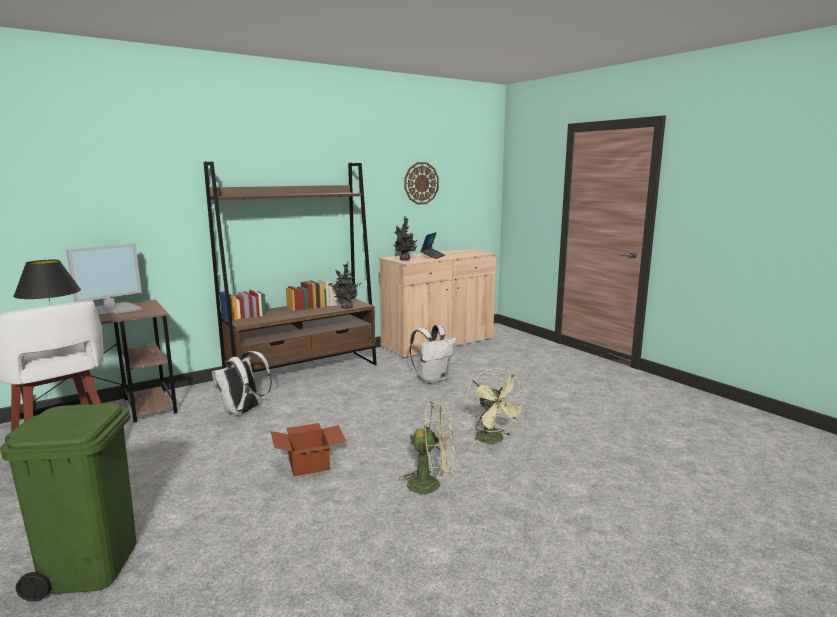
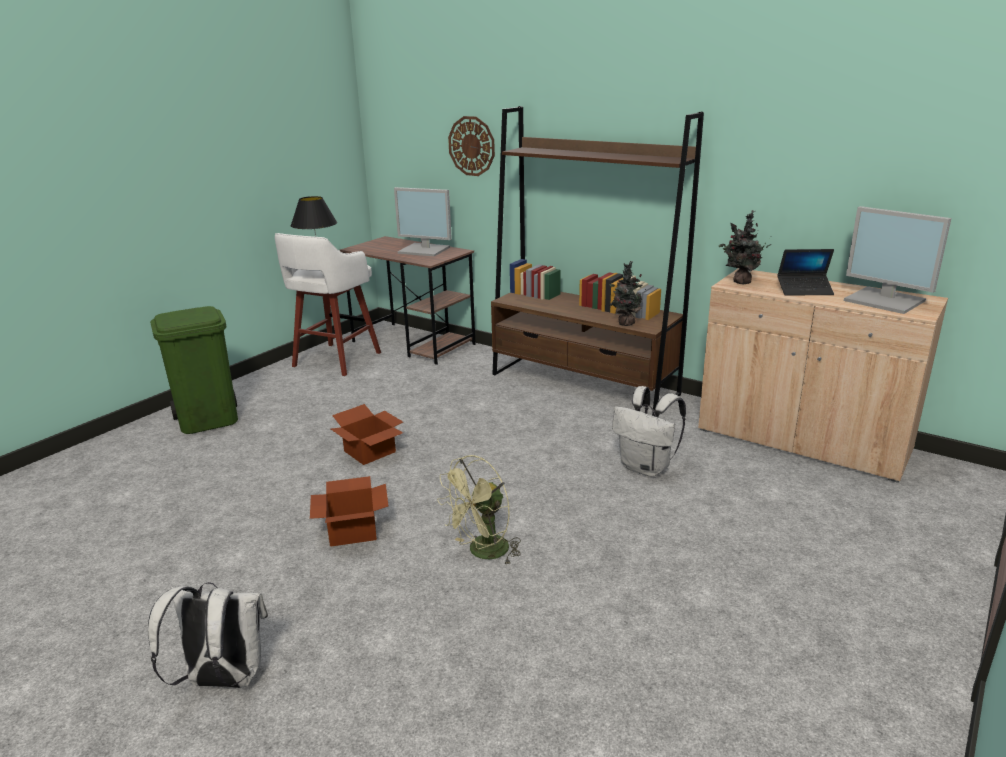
camera: 70 degrees right, 10 degrees up
white backpack [212,351,272,415] -> white backpack moved to [148,582,268,688]
green fan [399,401,456,502] -> cardboard box [310,476,388,547]
wall clock [405,162,439,205] -> wall clock moved to [448,116,495,176]
none -> monitor [844,206,952,314]

